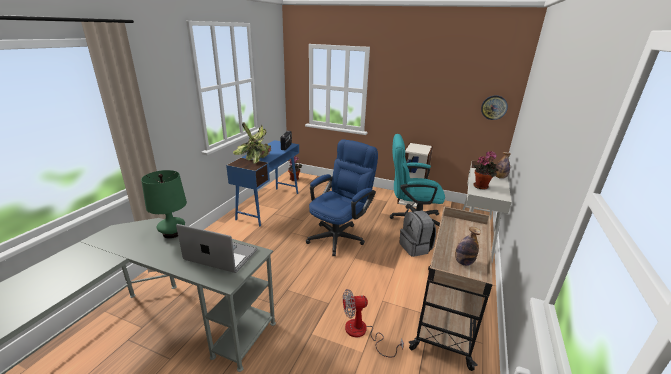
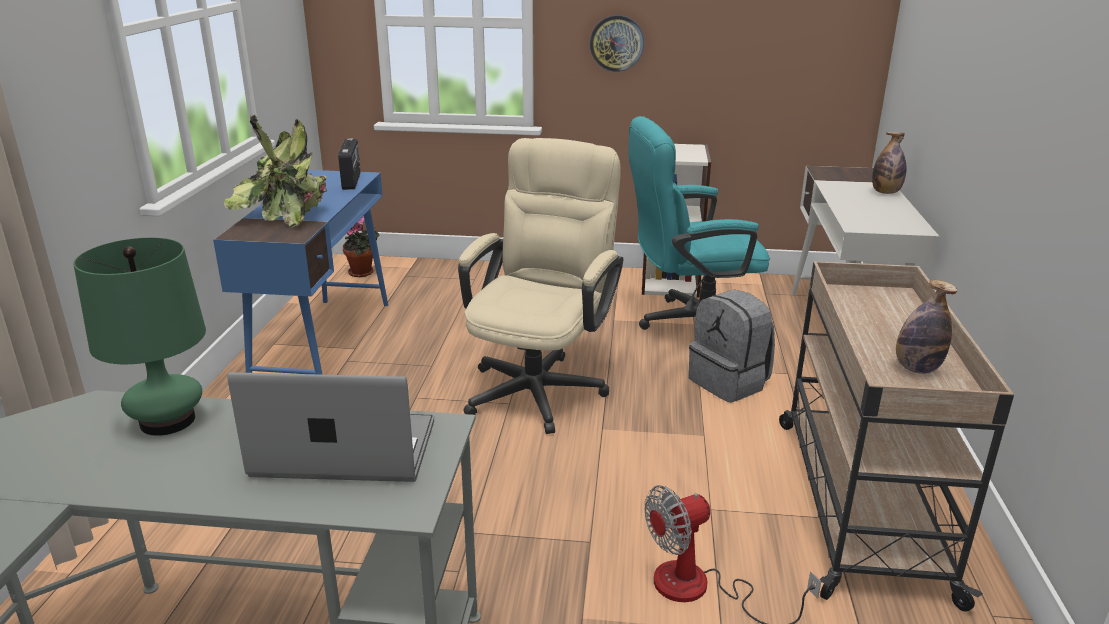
camera: 15 degrees left, 0 degrees up
blue office chair [306,139,378,256] -> beige office chair [458,138,623,434]
potted plant [473,151,498,189] -> none
wall clock [481,95,508,120] -> wall clock moved to [590,15,644,72]

